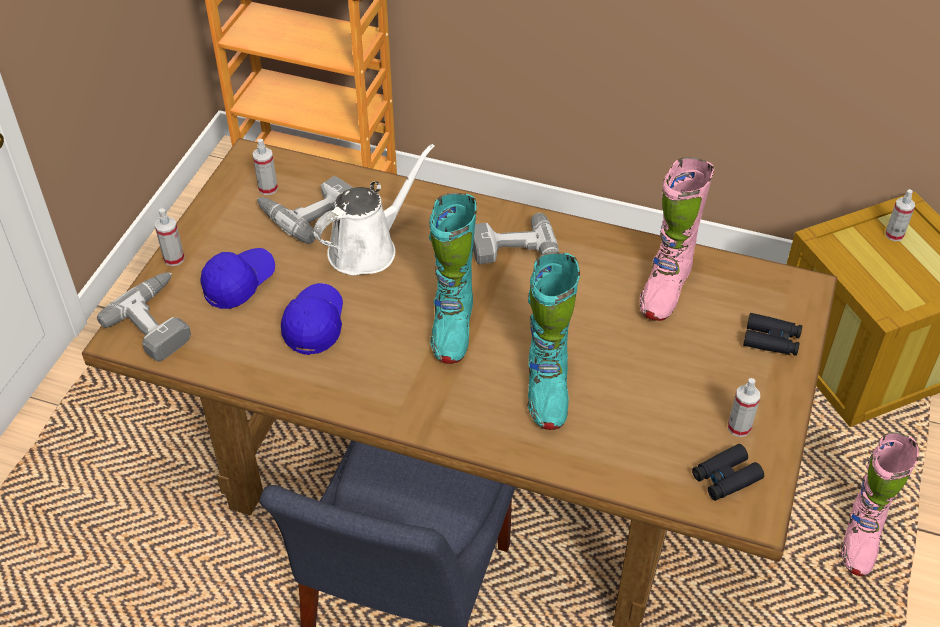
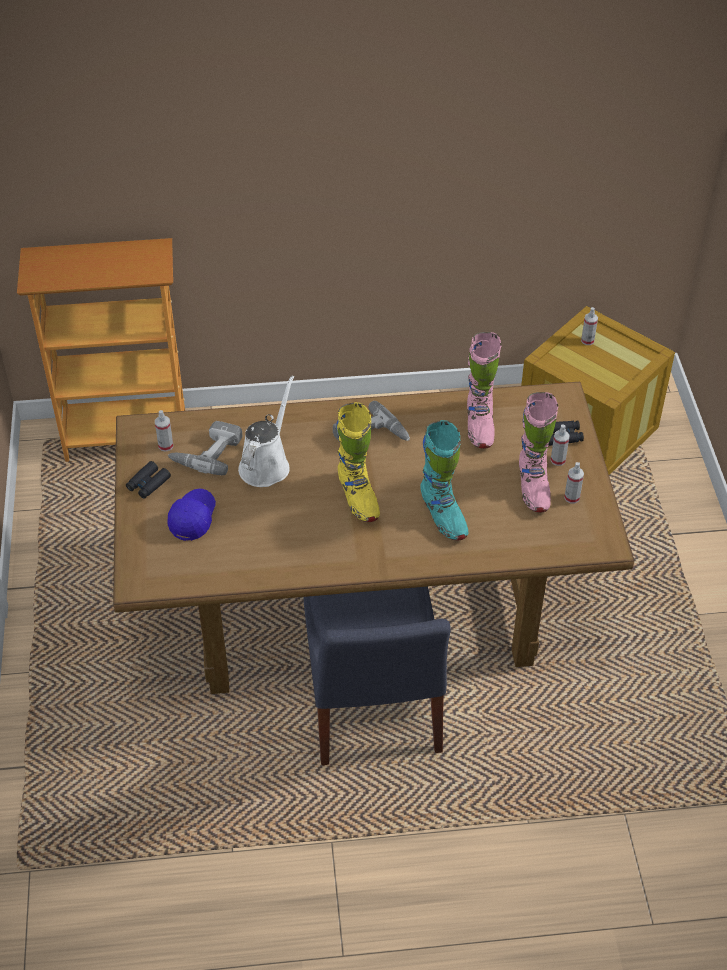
camera: 25 degrees left, 0 degrees up
power drill [97,272,191,362] -> none
spray bottle [155,208,185,266] -> spray bottle moved to [551,424,570,466]
blue cap [281,283,343,355] -> none
turquoise boot [429,193,477,364] -> yellow boot [336,402,380,522]
black binoculars [692,444,764,501] -> black binoculars moved to [126,461,171,499]
pink boot [841,432,919,576] -> pink boot moved to [519,392,558,513]

